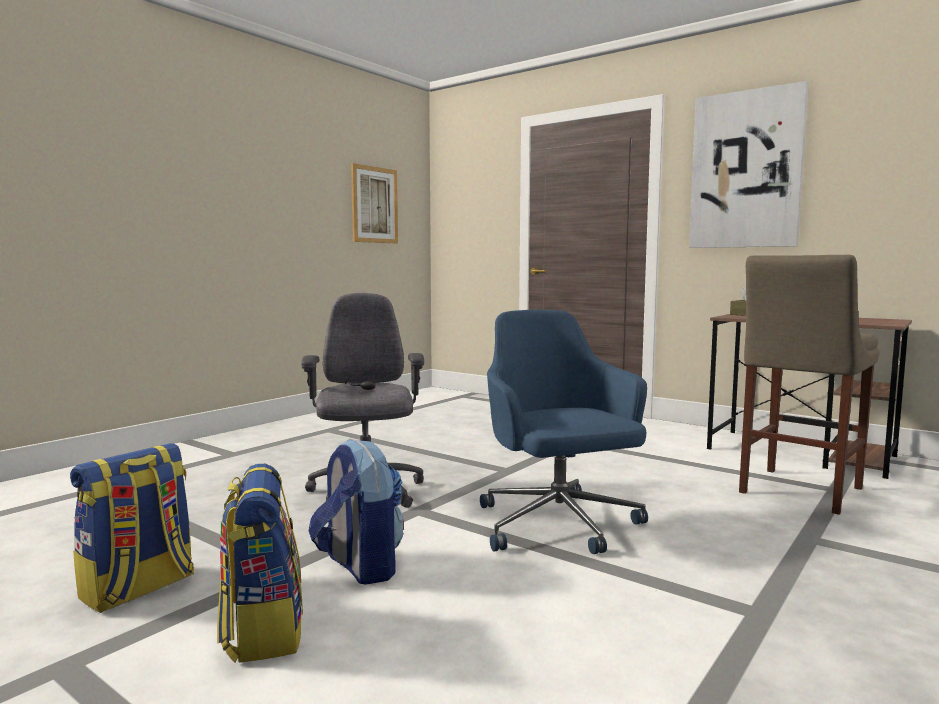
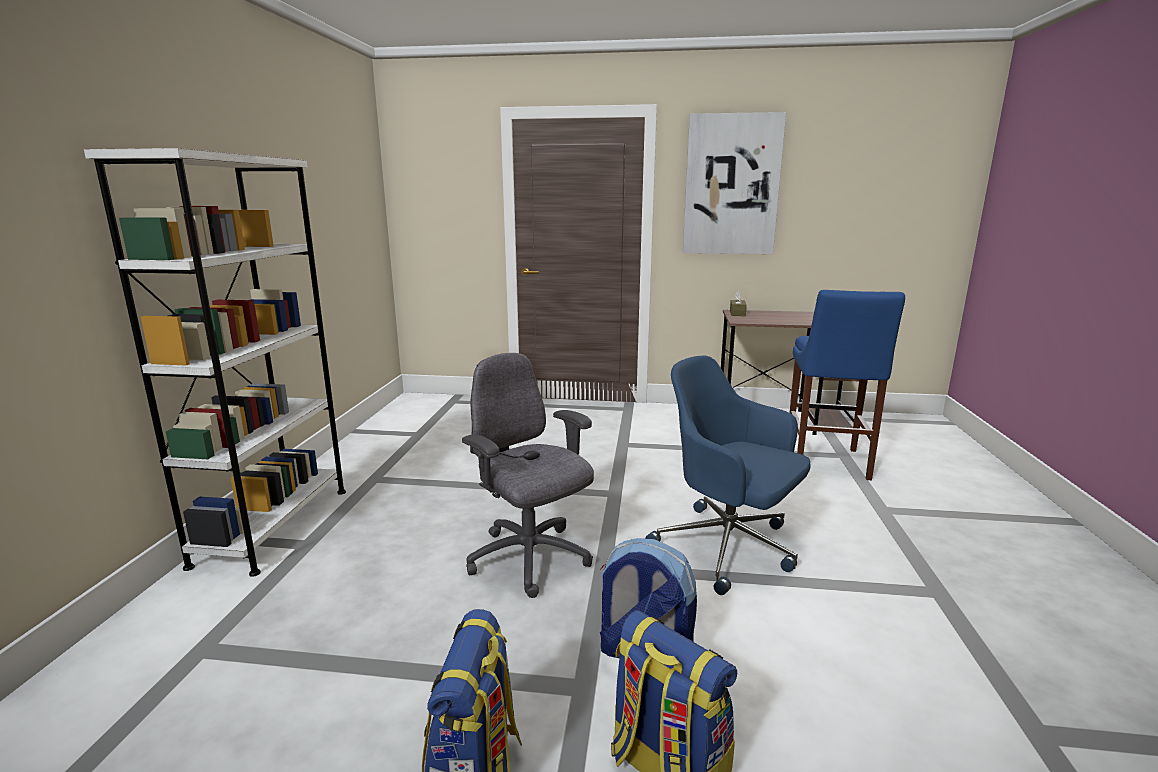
camera: 30 degrees left, 10 degrees up
picture [351,163,398,243] -> none
beige stool [739,255,879,515] -> blue stool [789,290,905,480]
none -> white bookcase [84,148,346,577]

